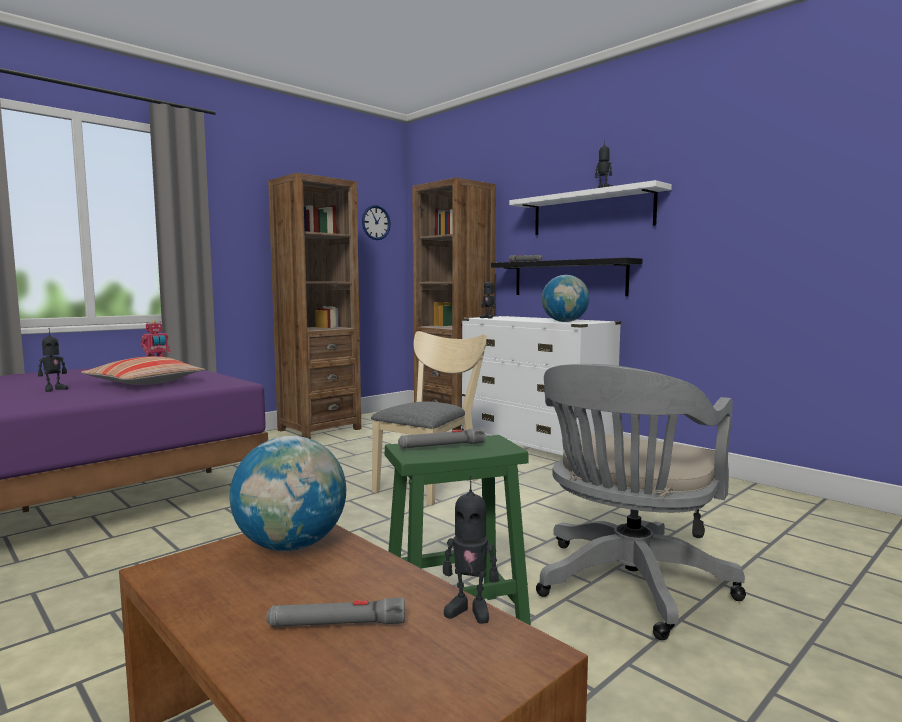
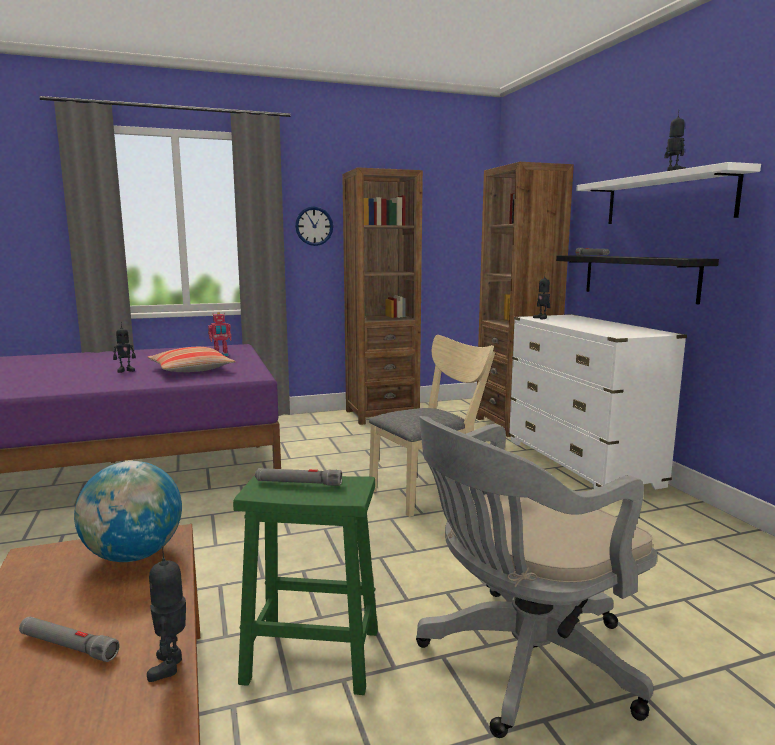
camera: 25 degrees right, 5 degrees up
wall clock [362,205,391,240] -> wall clock moved to [295,207,333,246]
toy robot [443,476,499,624] -> toy robot turned 45 degrees clockwise [147,546,186,682]
globe [542,275,589,322] -> none

